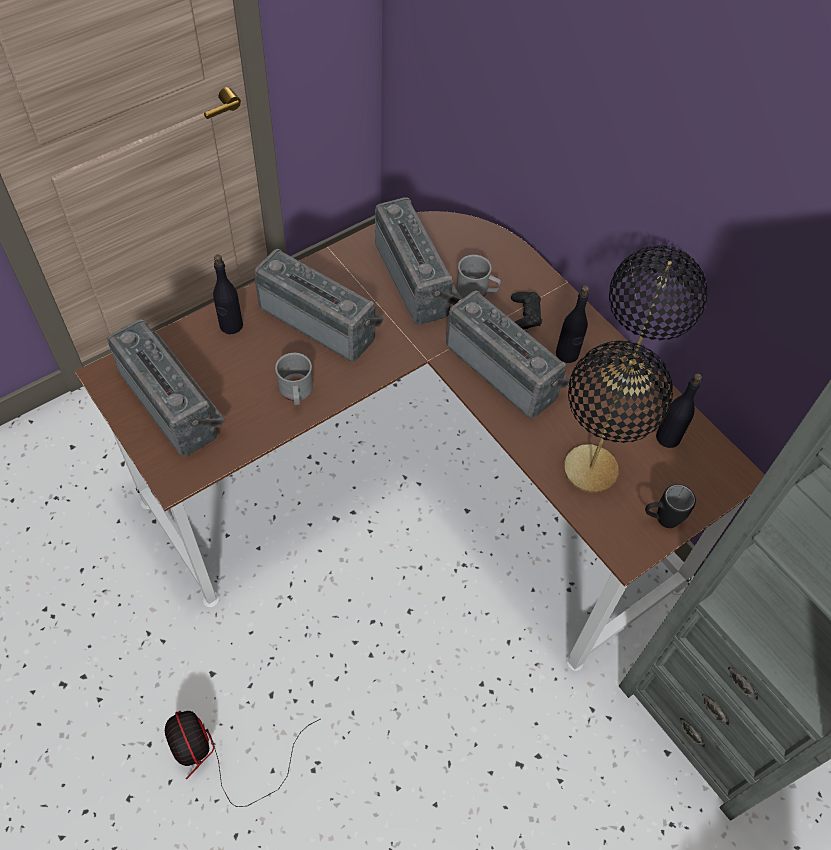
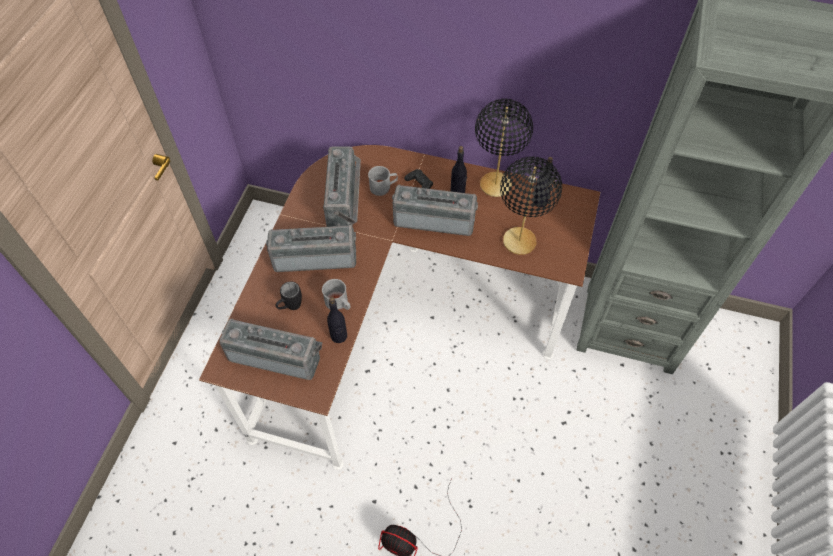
camera: 35 degrees left, 0 degrees up
black bottle [213,255,243,335] -> black bottle moved to [327,297,347,343]
radio [375,197,461,325] -> radio turned 60 degrees clockwise [323,147,361,227]
black mug [645,484,696,528] -> black mug moved to [275,282,302,310]

